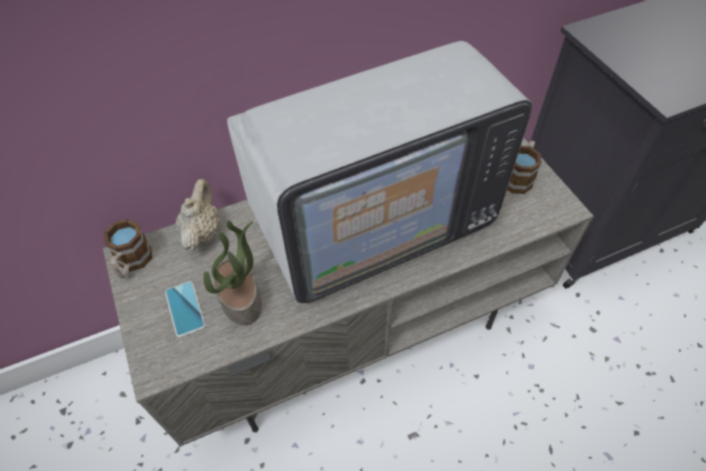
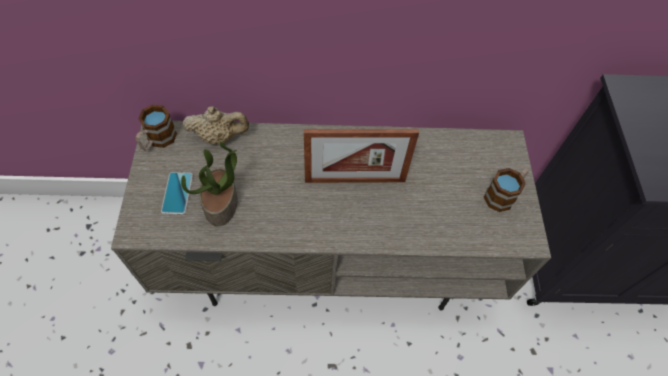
camera: 20 degrees right, 5 degrees up
beige teapot [175,179,220,251] -> beige teapot turned 60 degrees clockwise [182,106,249,145]
television [227,41,532,303] -> picture frame [304,129,419,183]

